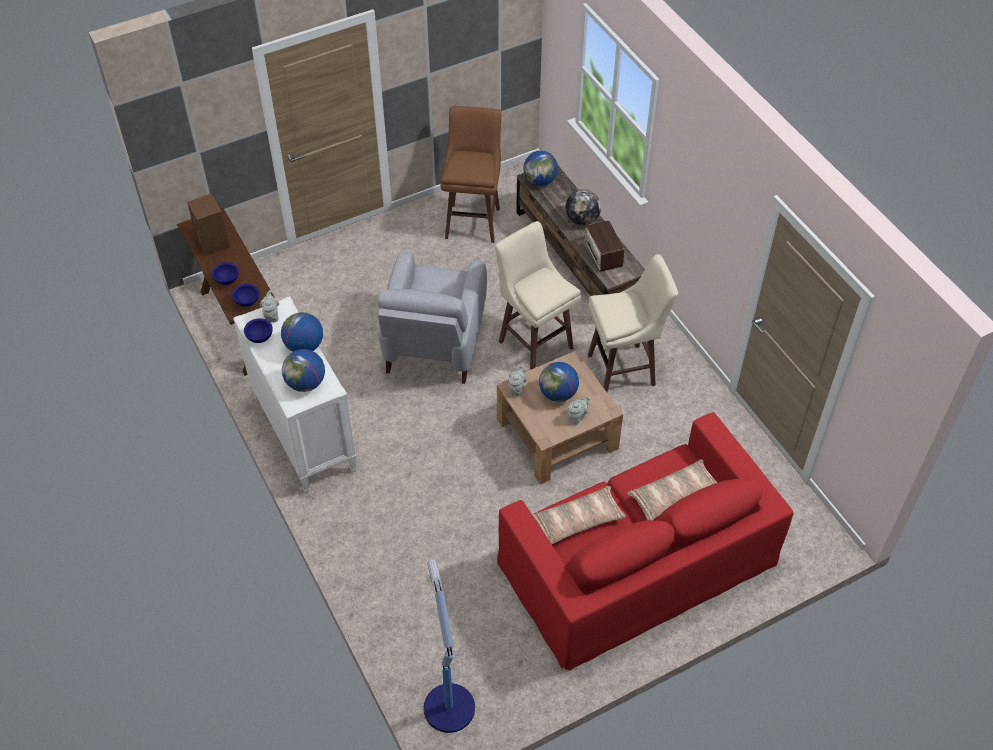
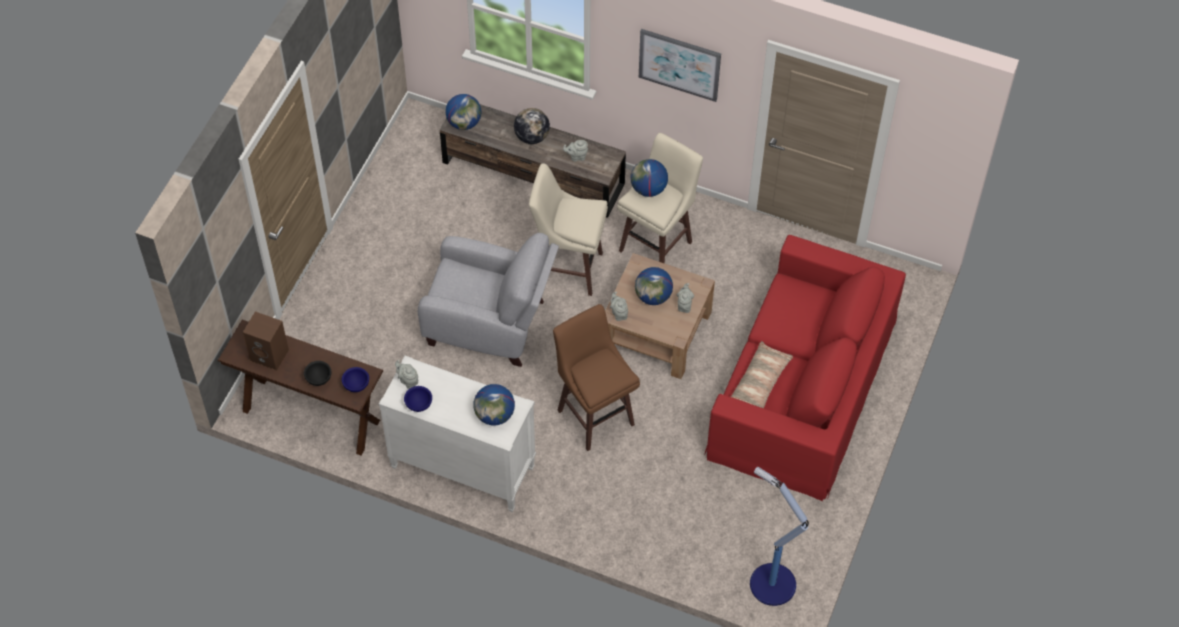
camera: 40 degrees left, 5 degrees up
blue bowl [212,262,239,285] -> black bowl [304,361,331,386]
globe [281,312,323,352] -> globe moved to [631,159,668,197]
grey armchair [378,252,487,384] -> grey armchair turned 45 degrees counterclockwise [418,233,559,367]
brown stool [440,106,501,243] -> brown stool moved to [553,304,640,451]
radio [584,221,624,272] -> grey teapot [563,140,588,162]
pillow [627,459,718,520] -> none
none -> picture [639,29,721,102]

